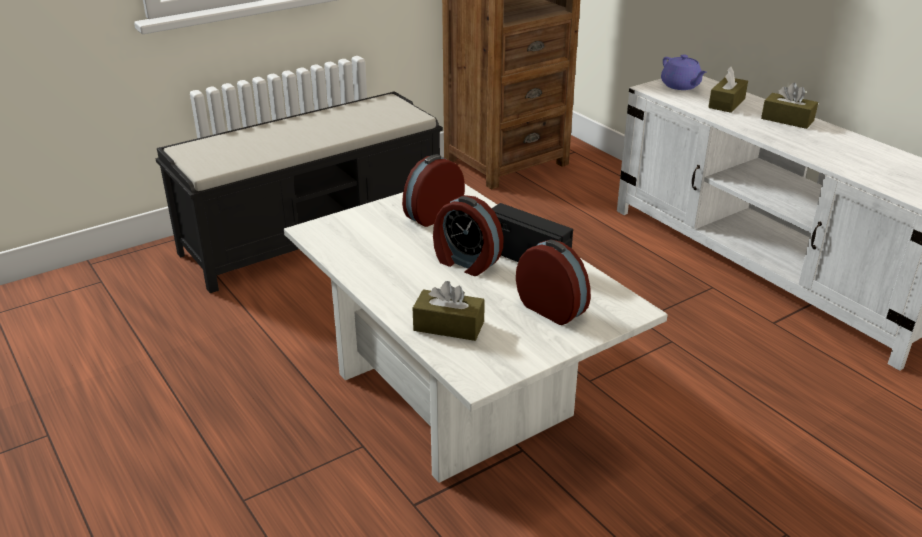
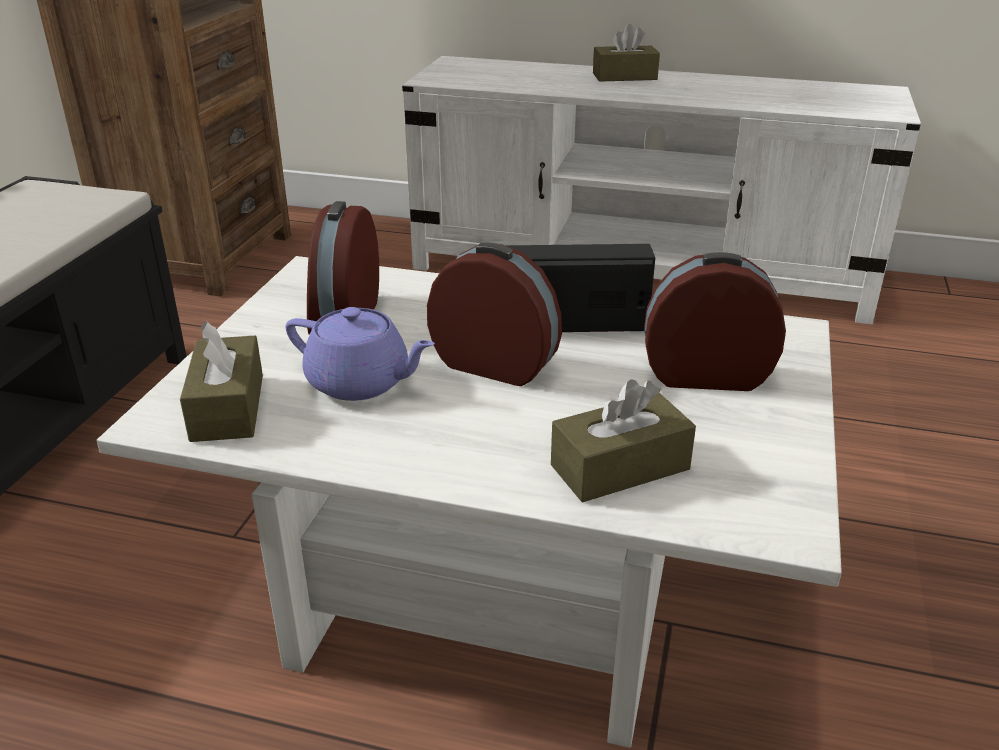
camera: 40 degrees left, 0 degrees up
alarm clock [433,195,503,276] -> alarm clock turned 150 degrees counterclockwise [427,243,562,386]
purple teapot [661,54,707,90] -> purple teapot moved to [286,307,435,401]
brown tissue box [708,67,748,113] -> brown tissue box moved to [180,321,263,442]

